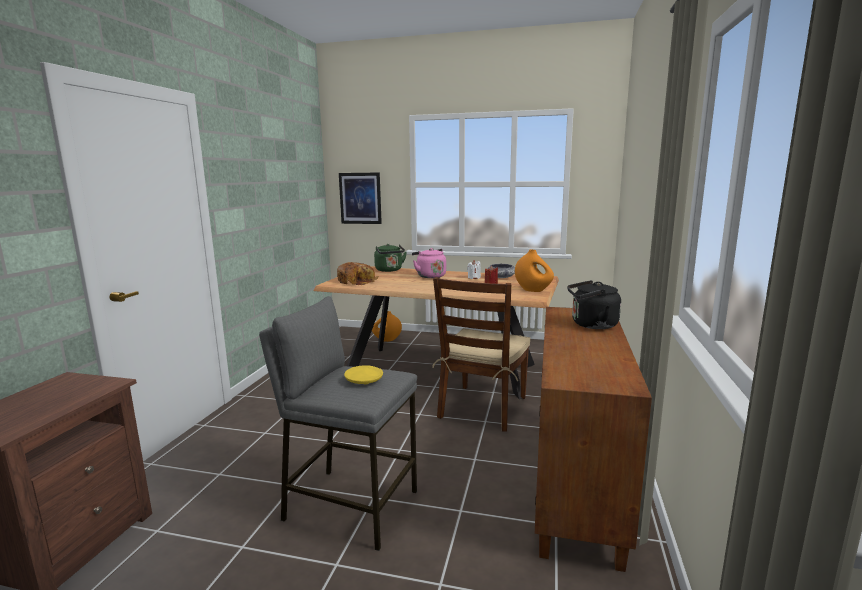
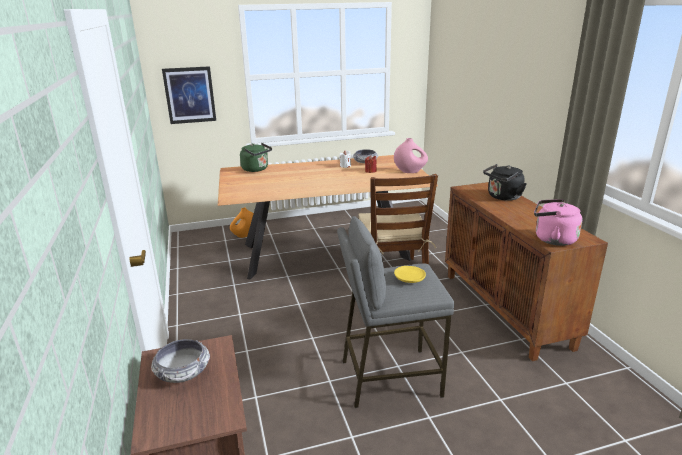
camera: 30 degrees left, 10 degrees up
bread [337,262,378,285] -> none
pink kettle [412,248,446,278] -> pink kettle moved to [534,199,582,246]
orange vase [515,249,554,292] -> pink vase [394,138,428,173]
none -> bowl [151,339,210,383]

